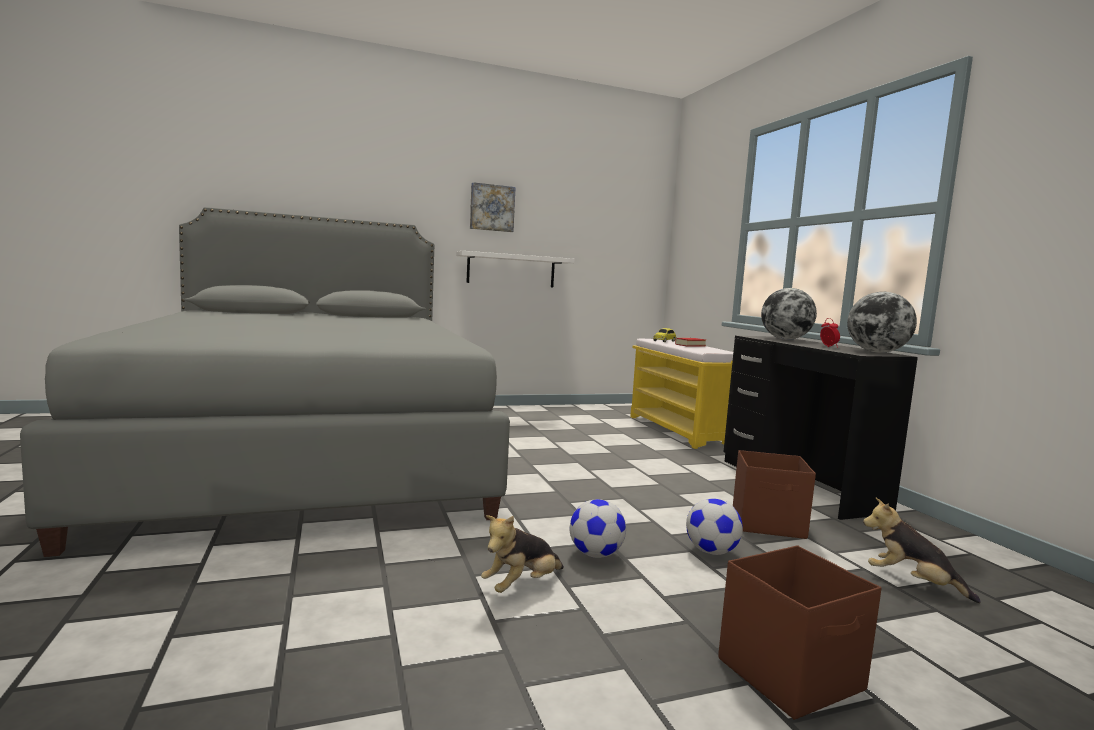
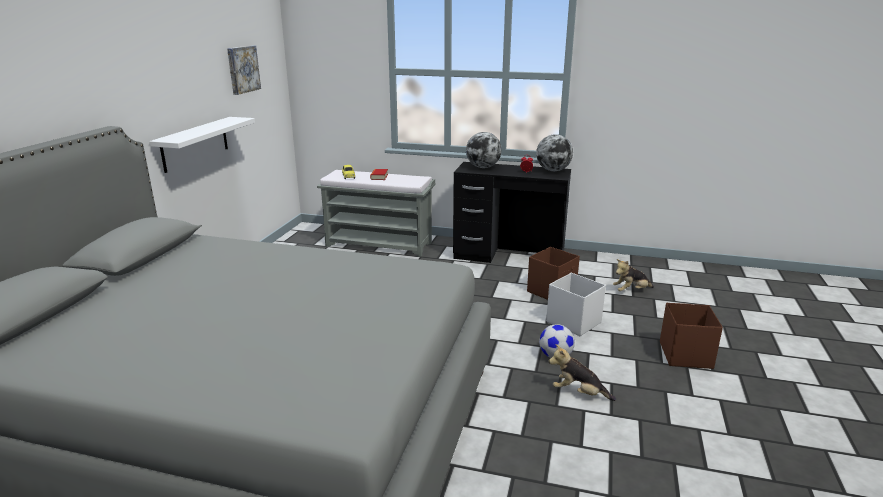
camera: 55 degrees left, 15 degrees up
picture [470,182,516,232] -> picture moved to [227,45,261,95]
plush toy [481,515,564,593] -> plush toy turned 120 degrees clockwise [548,344,616,401]
yellow bench [630,339,733,449] -> grey bench [317,170,435,257]
football [686,498,743,555] -> white storage box [546,273,606,336]

